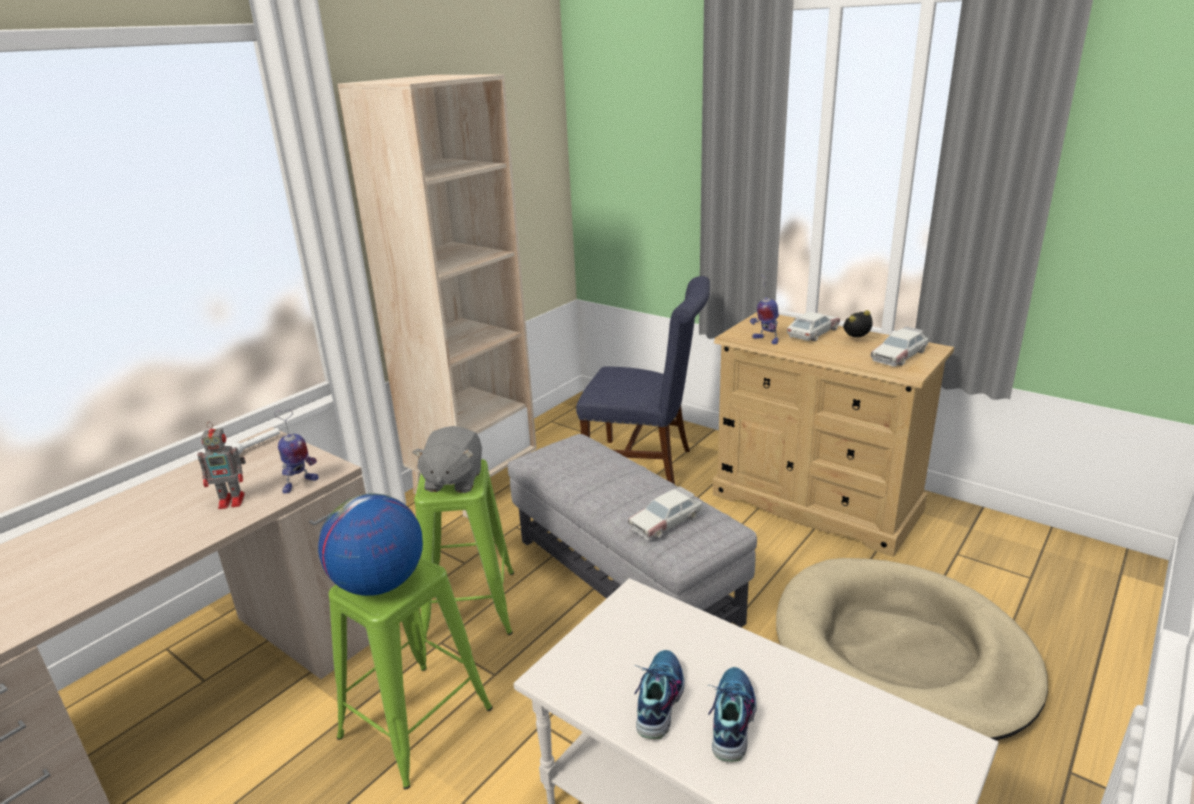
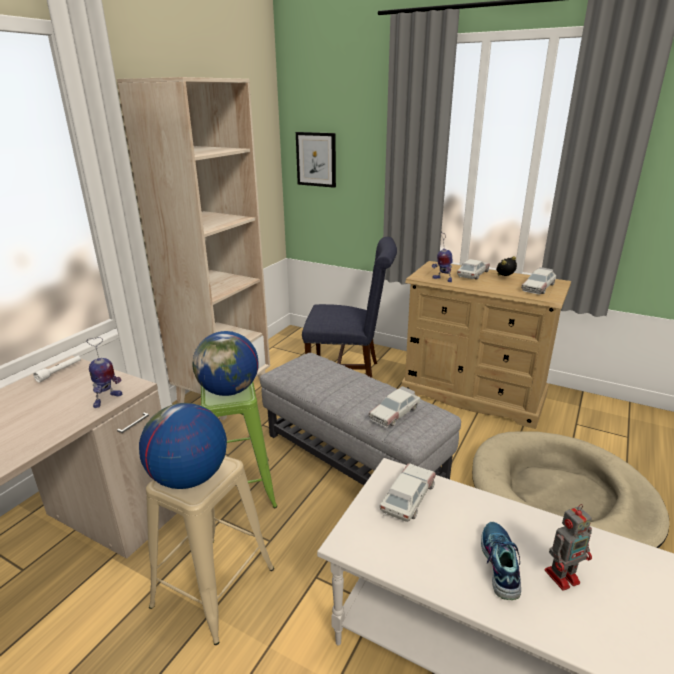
camera: 10 degrees left, 0 degrees up
toy robot [197,422,246,509] -> toy robot moved to [544,504,592,591]
green stool [329,557,493,789] -> beige stool [146,456,274,645]
grey plush toy [412,426,482,493] -> globe [192,331,259,396]
shoe [634,650,685,739] -> none
none -> picture [296,132,336,188]
none -> toy car [380,463,436,522]

